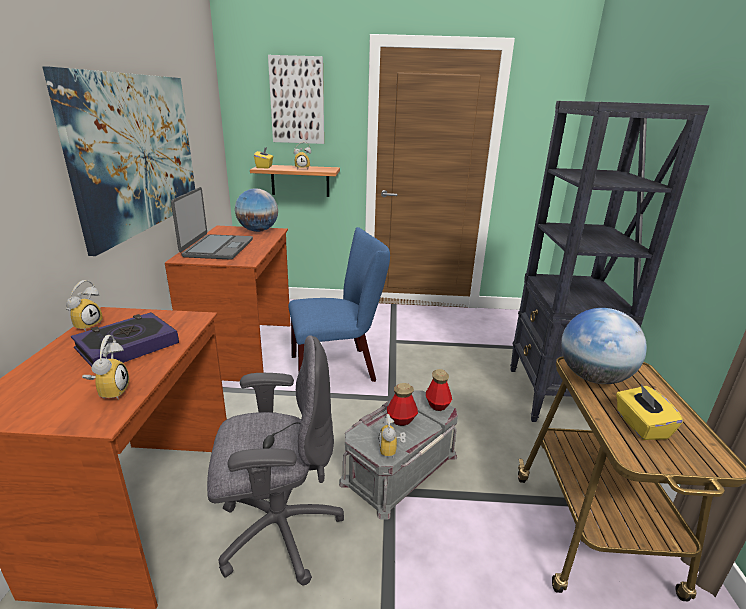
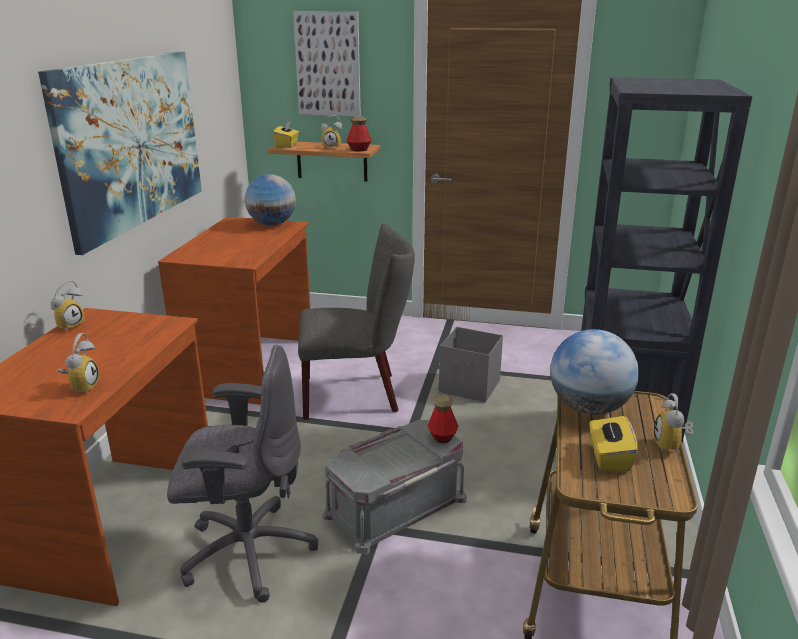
camera: 10 degrees right, 0 degrees up
book [71,312,179,367] -> none
laptop [171,187,253,260] -> none
blue chair [288,227,390,382] -> grey chair [298,224,415,420]
alarm clock [378,414,406,459] -> alarm clock moved to [653,393,694,455]
bottle [387,383,418,426] -> bottle moved to [346,116,372,151]
none -> grey storage box [439,327,503,402]

